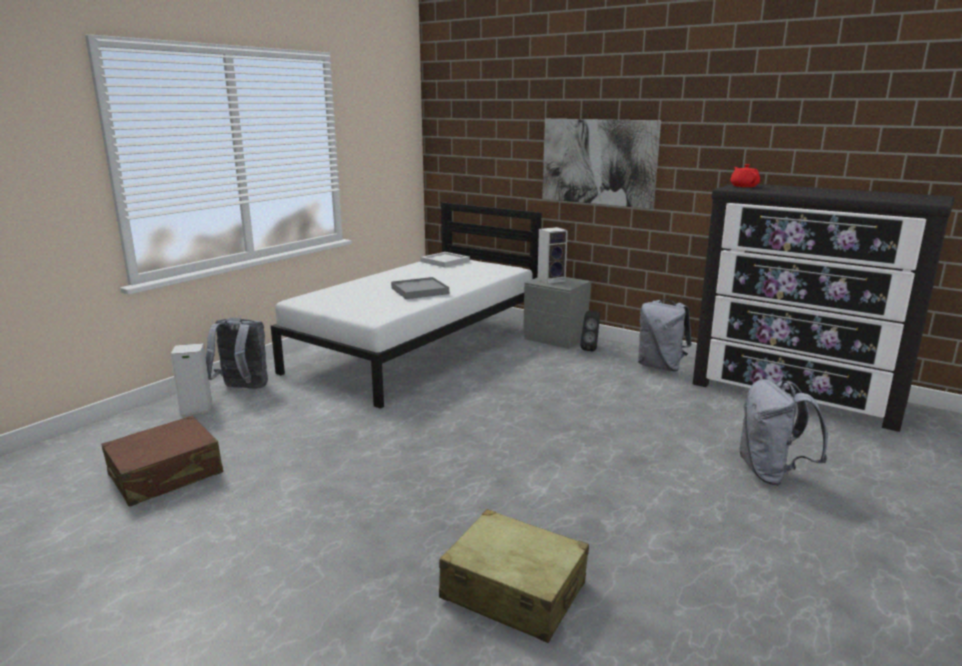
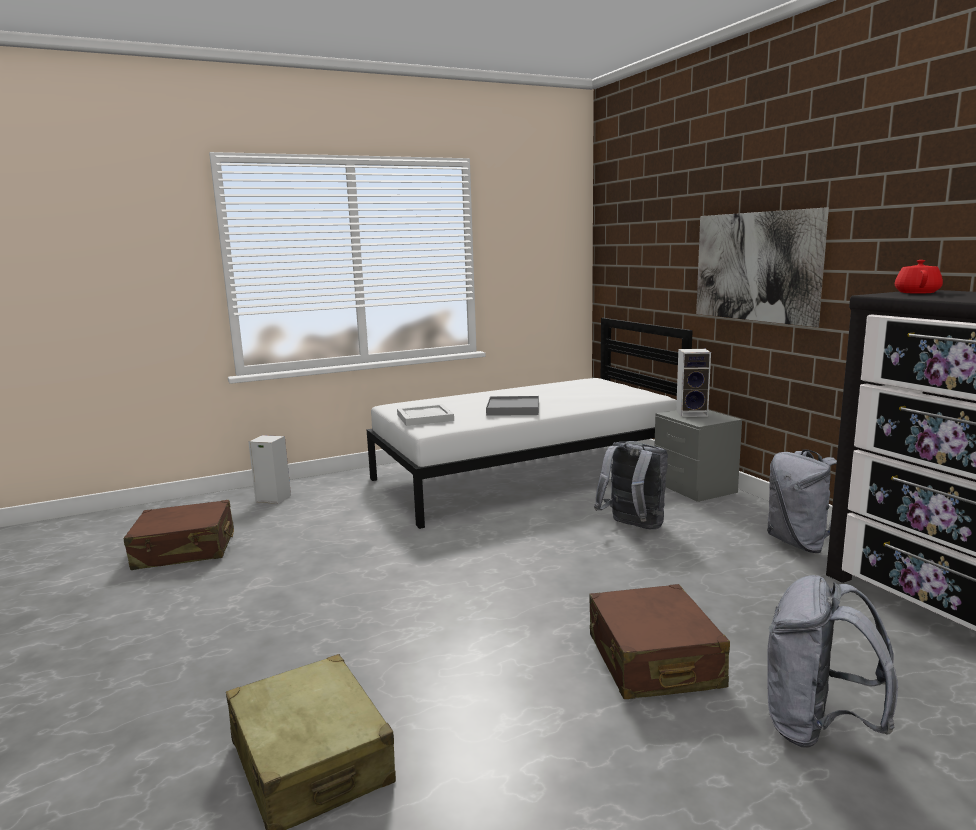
camera: 30 degrees right, 5 degrees down
grey backpack [206,318,268,389] -> grey backpack moved to [594,441,668,530]
white tray [420,252,470,267] -> white tray moved to [397,404,454,426]
black speaker [580,311,600,351] -> none
none -> brown suitcase [589,584,730,699]

